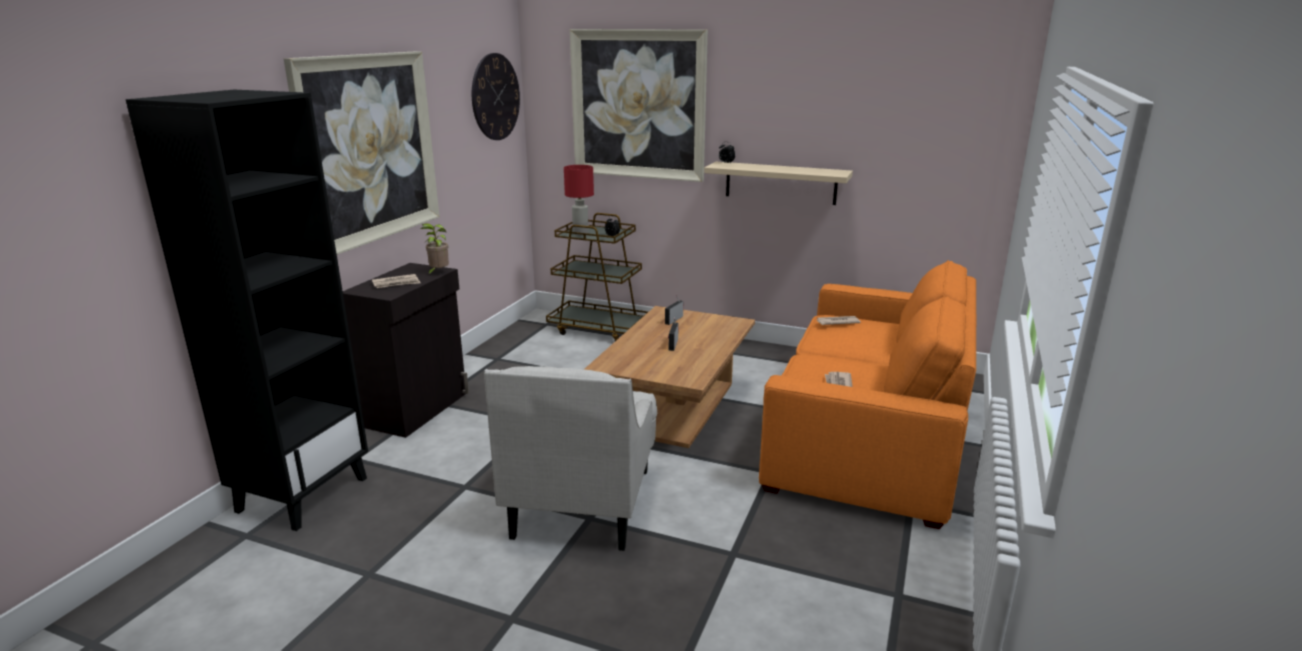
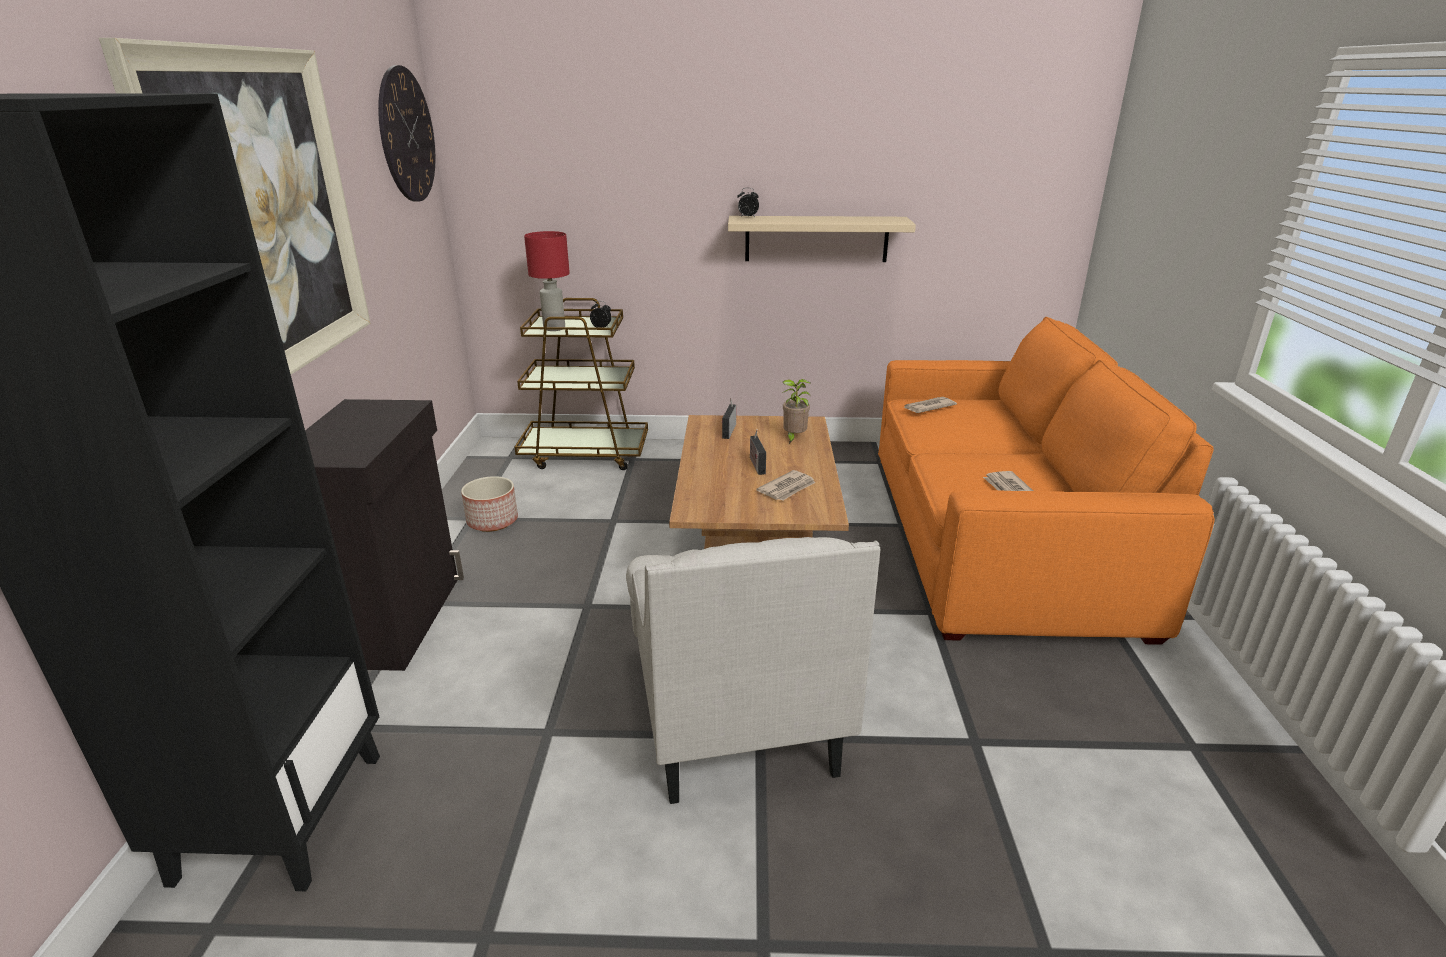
camera: 20 degrees left, 5 degrees up
newspaper [372,274,421,288] -> newspaper moved to [756,470,816,501]
potted plant [420,223,449,276] -> potted plant moved to [782,379,811,444]
picture [570,29,708,182] -> none
none -> planter [461,476,518,532]

